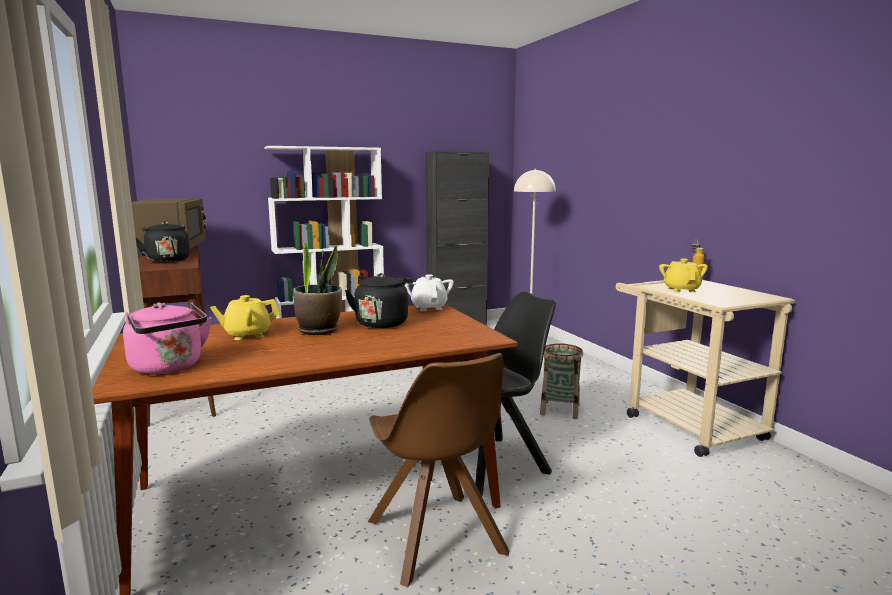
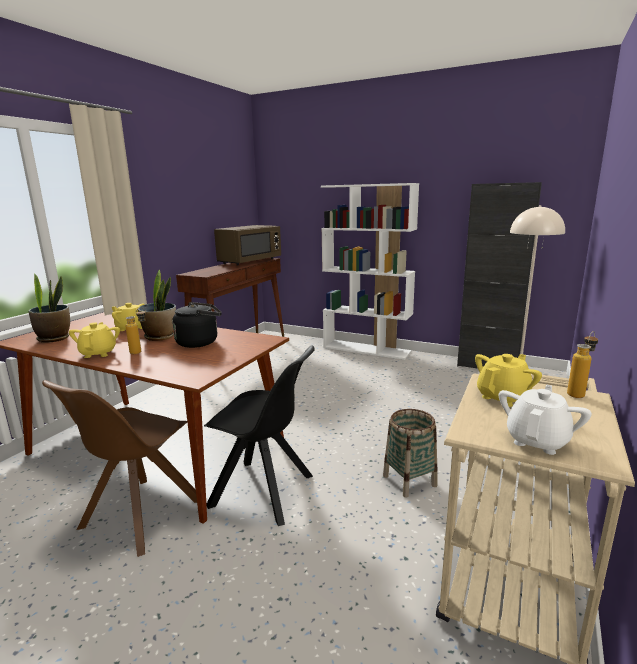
camera: 50 degrees right, 5 degrees up
pink kettle [123,302,211,375] -> potted plant [29,273,70,343]
black kettle [136,221,190,262] -> none
white teapot [404,275,454,311] -> white teapot moved to [499,385,592,455]
none -> yellow teapot [69,322,120,358]
none -> bottle [126,308,146,354]

